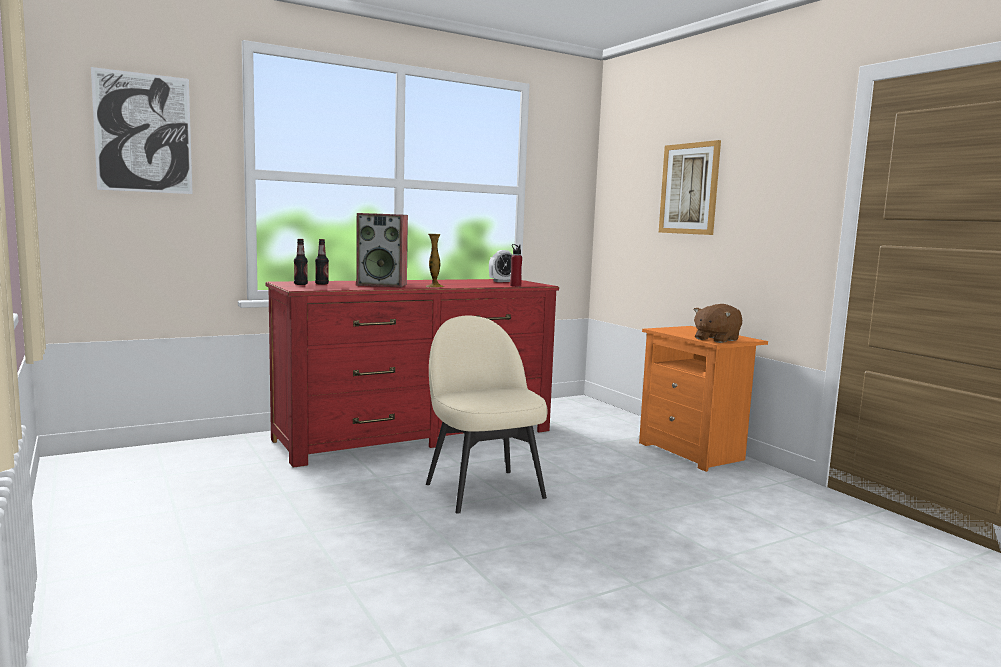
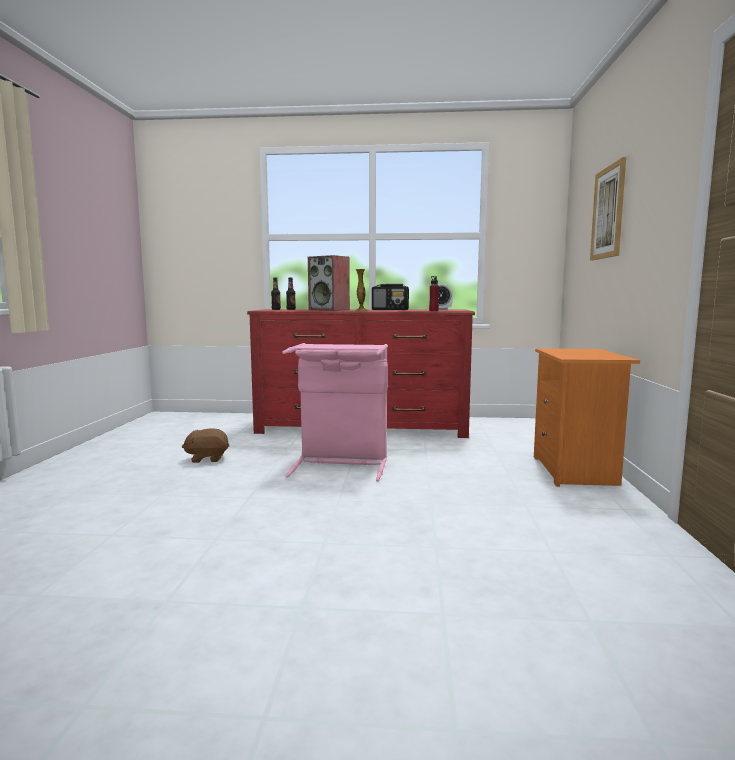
camera: 35 degrees right, 0 degrees up
picture [91,67,193,194] -> none
beige chair [426,315,548,514] -> pink laundry basket [282,343,388,482]
brown plush toy [693,304,742,343] -> brown plush toy moved to [182,429,229,463]
none -> radio [372,284,409,310]

